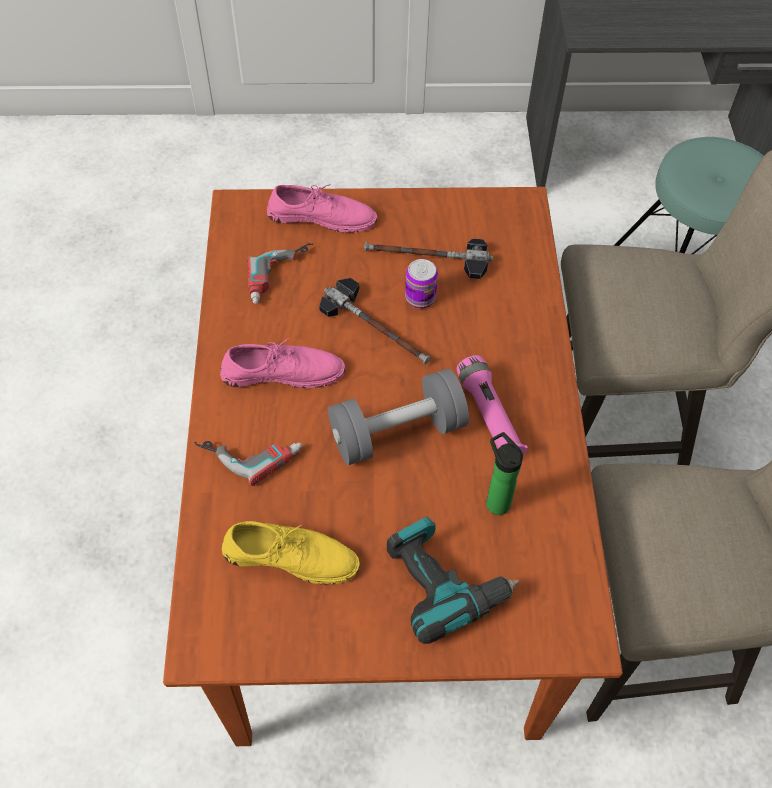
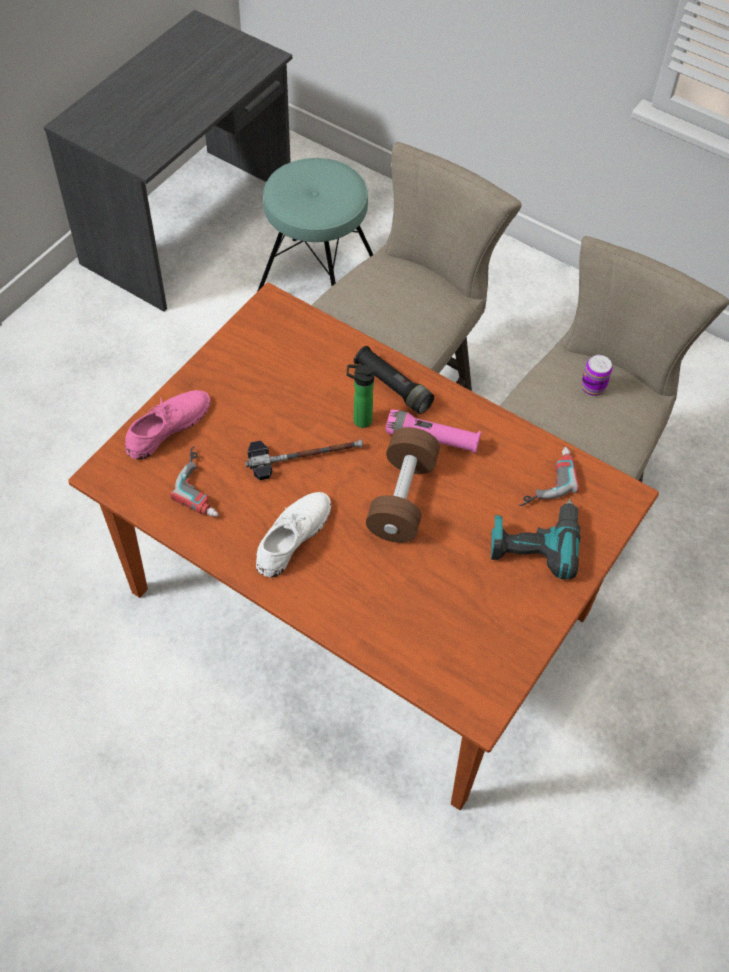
camera: 55 degrees left, 0 degrees up
power drill [194,441,302,486] -> power drill moved to [519,447,579,506]
pink shoe [220,338,345,388] -> white shoe [256,492,331,577]
yellow shoe [222,521,360,584] -> none
grey dumbbell [328,369,469,465] -> brown dumbbell [366,427,440,543]
hammer [364,238,493,279] -> none
can [405,259,438,309] -> can moved to [581,355,613,396]
bottle [486,432,523,515] -> bottle moved to [347,365,375,428]
none -> black flashlight [354,346,434,414]

